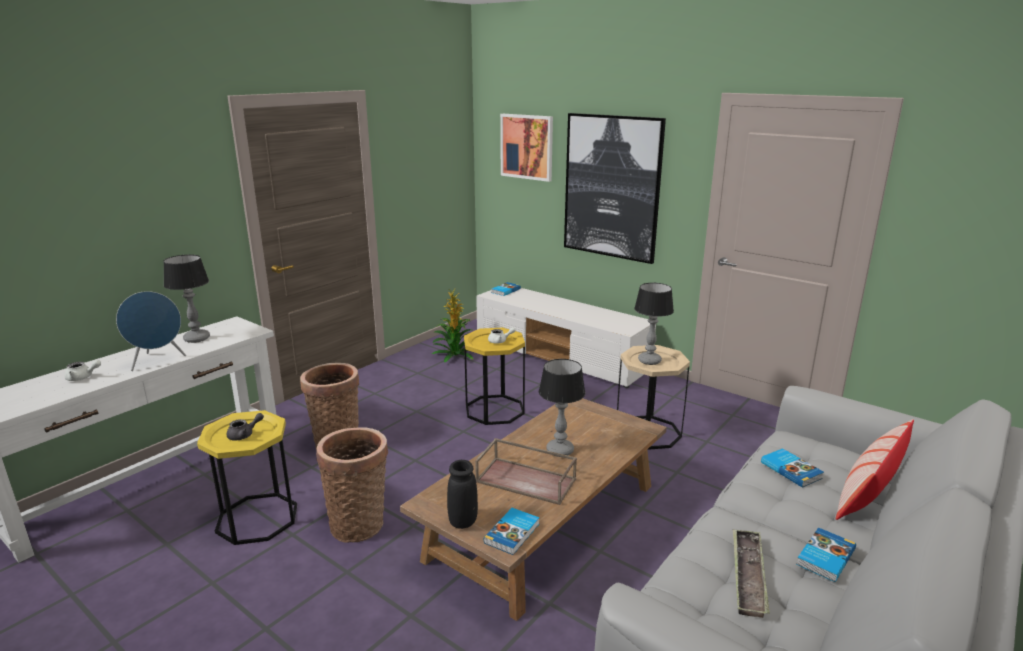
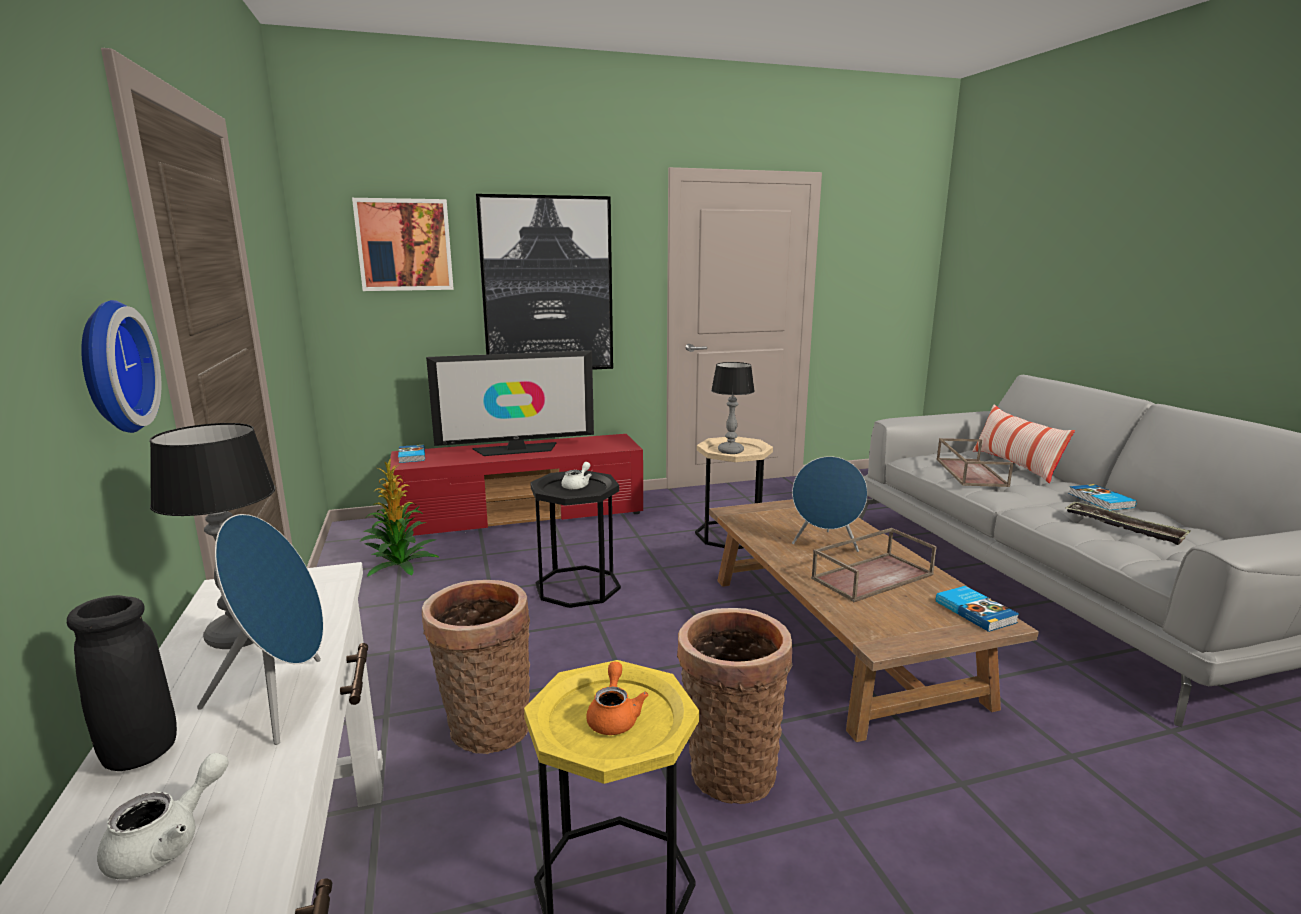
camera: 55 degrees left, 5 degrees down
grey teapot [227,413,264,441] -> orange teapot [586,662,648,735]
black vase [447,460,478,529] -> black vase moved to [67,595,177,771]
yellow side table [464,328,525,425] -> black side table [530,470,621,608]
white tv stand [476,288,656,388] -> red tv stand [390,434,643,536]
table lamp [539,359,585,457] -> blue speaker [792,456,868,552]
book [761,448,824,488] -> brown tray [936,438,1013,487]
none -> wall clock [81,300,161,433]
none -> television [426,350,594,456]

